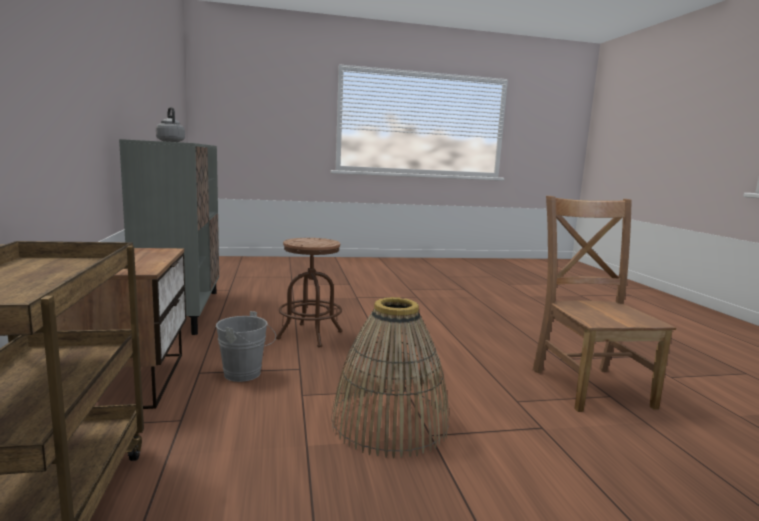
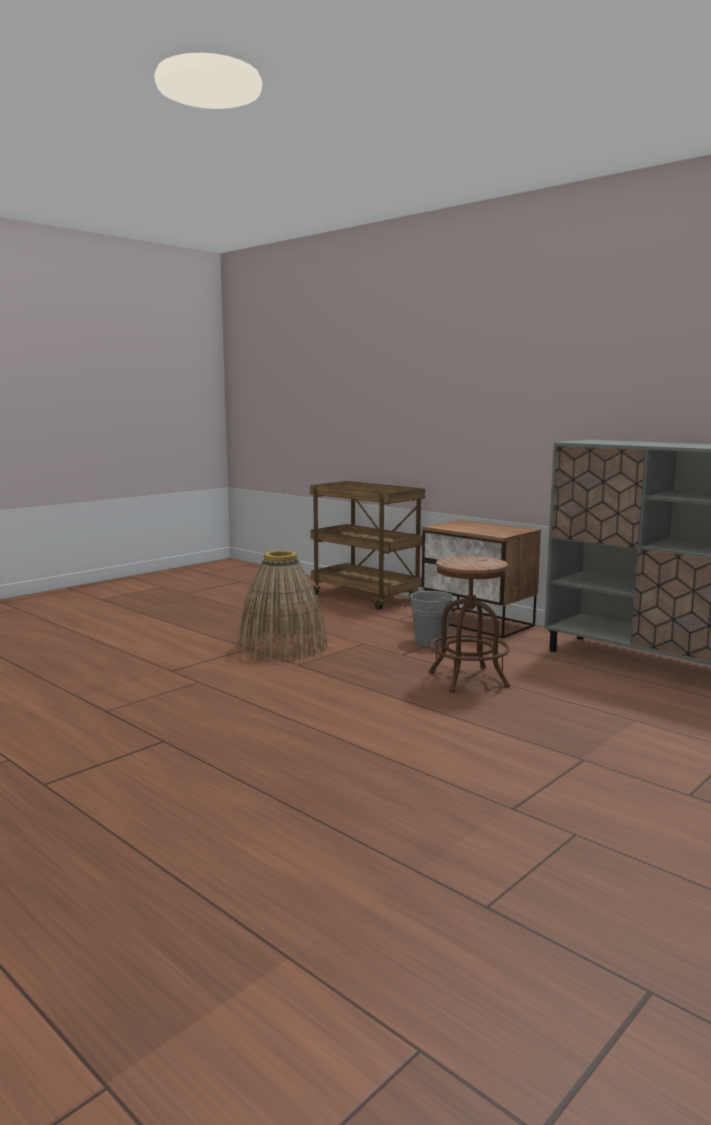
camera: 145 degrees right, 0 degrees up
grey kettle [156,107,185,142] -> none
brown chair [533,196,676,412] -> none

